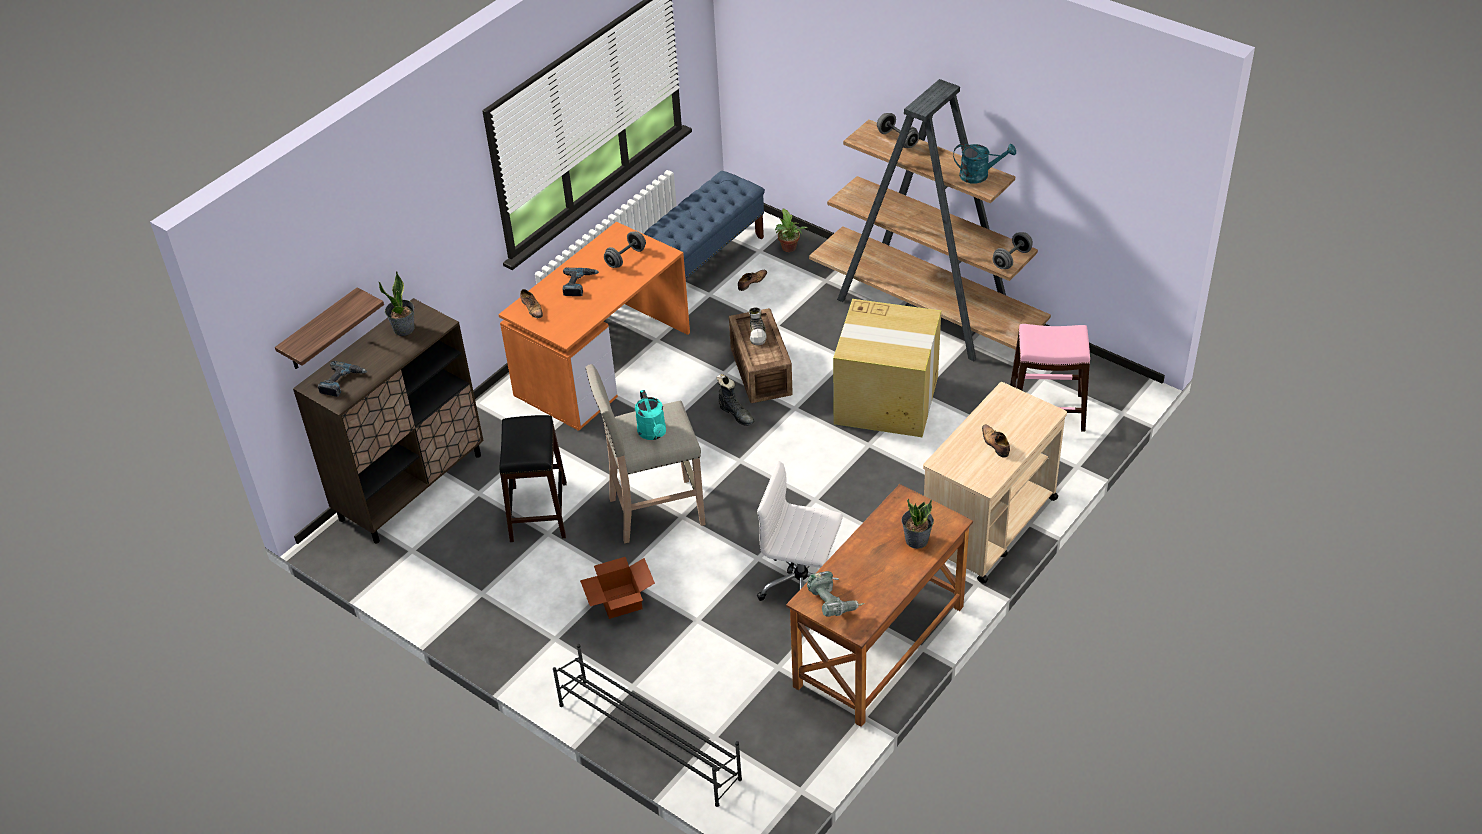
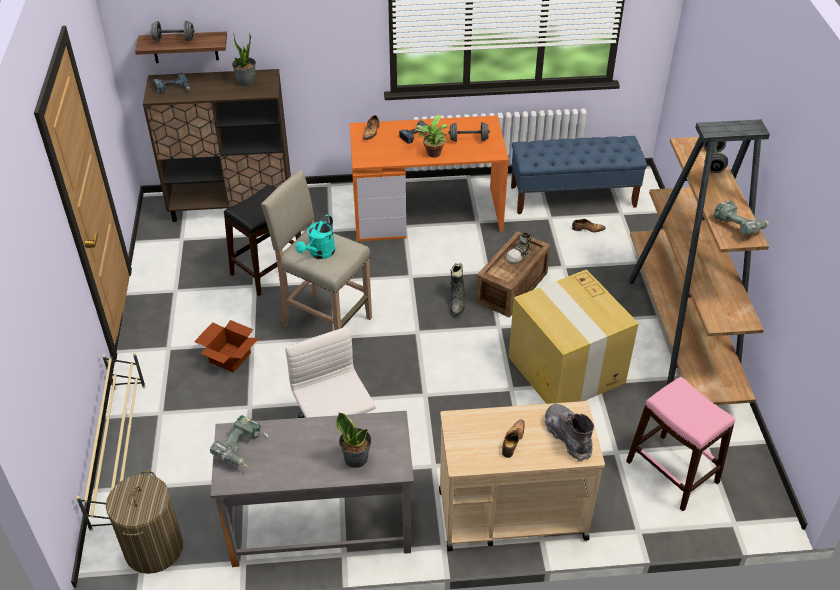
camera: 45 degrees right, 0 degrees up
black shoe rack [553,644,742,807] -> beige shoe rack [76,352,146,531]
potted plant [775,209,808,252] -> potted plant moved to [414,115,448,158]
brown desk [786,484,973,727] -> grey desk [211,411,414,567]
turquoise watering can [953,144,1016,184] -> power drill [714,201,771,234]
grey dumbbell [992,232,1033,269] -> grey dumbbell moved to [151,21,195,42]
none -> laundry basket [106,470,183,574]
none -> grey boot [545,404,594,462]

